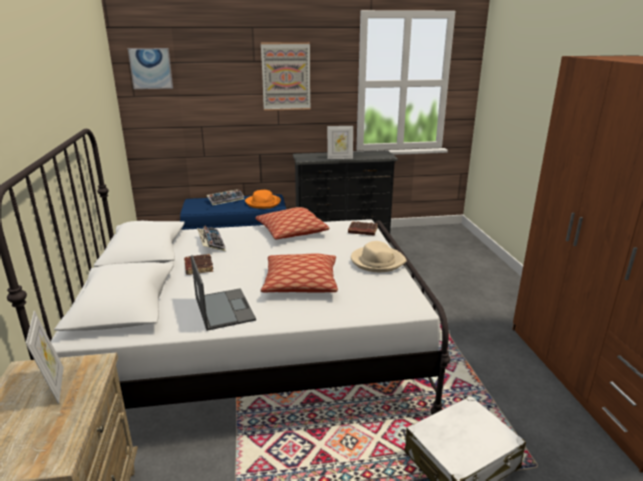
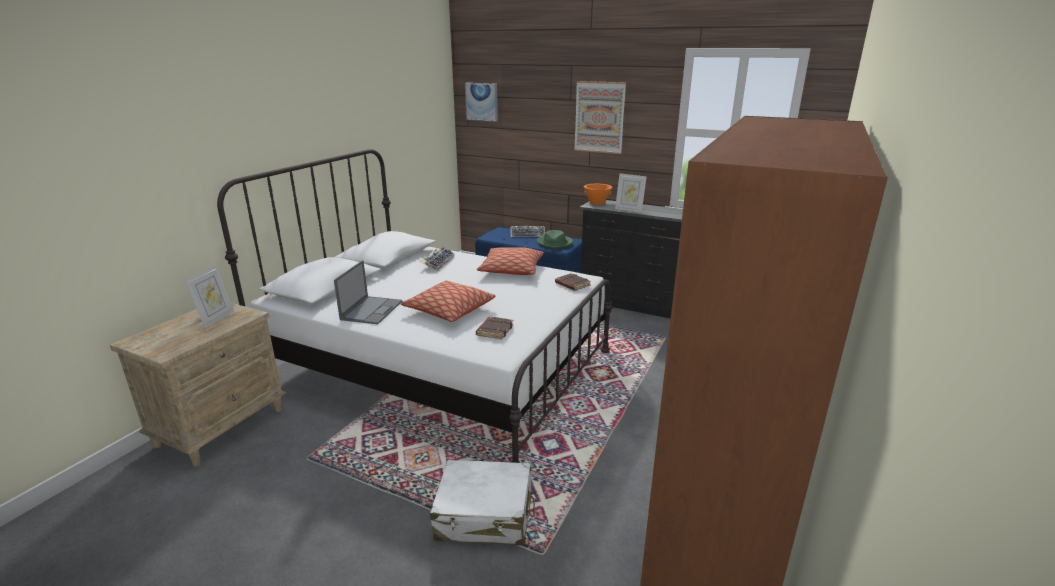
camera: 35 degrees right, 0 degrees up
brown book [184,254,213,275] -> brown book moved to [476,317,514,340]
orange hat [245,190,281,209] -> green hat [537,230,573,250]
beige hat [351,241,407,272] -> none
none -> orange bowl [584,184,612,205]

